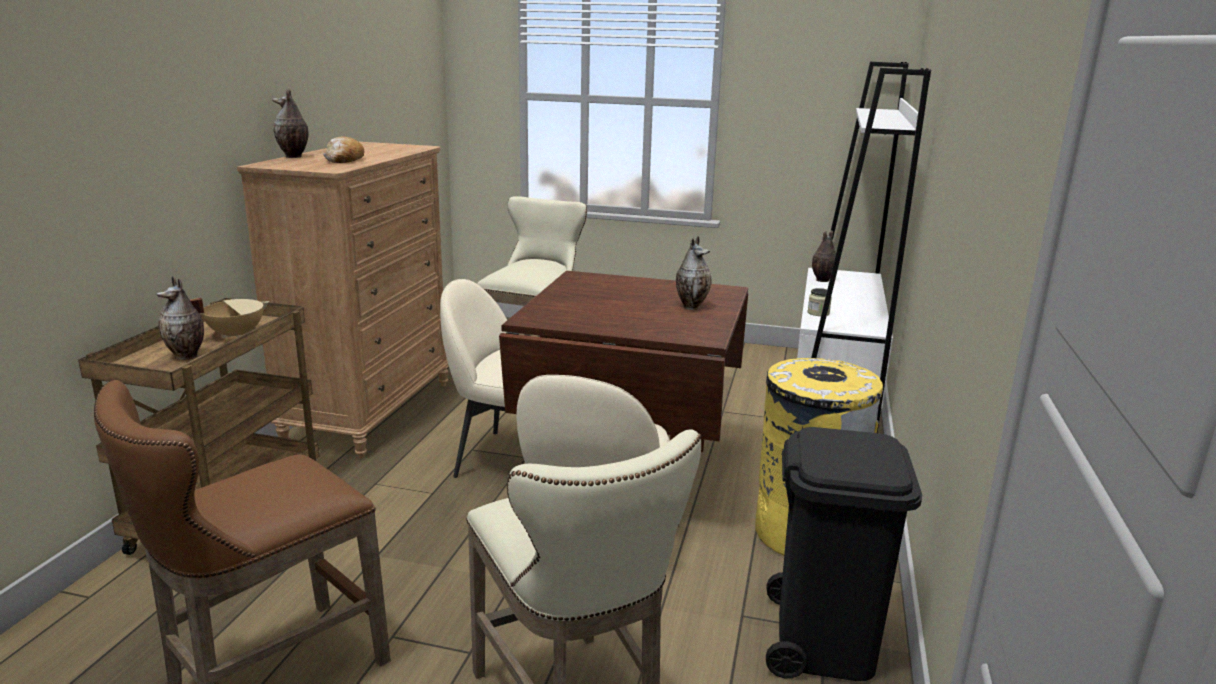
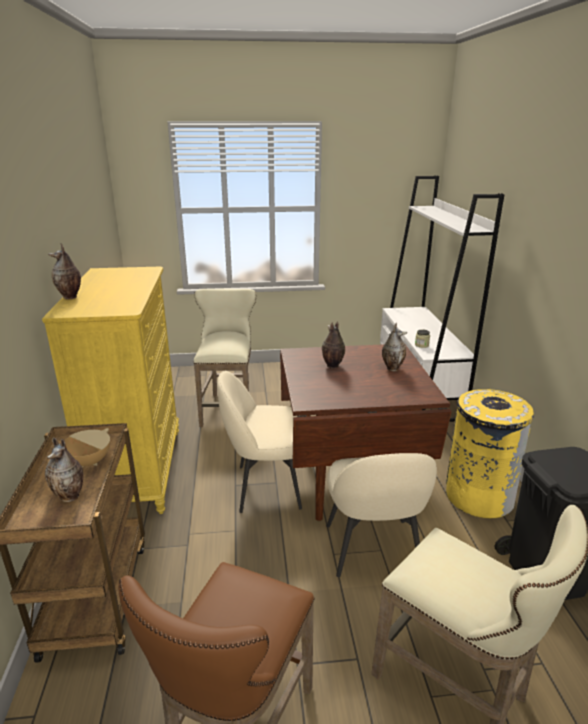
camera: 20 degrees left, 5 degrees up
brown dresser [237,142,449,458] -> yellow dresser [42,267,179,514]
bread [323,137,365,163] -> none
vase [812,230,836,282] -> vase moved to [322,321,345,369]

